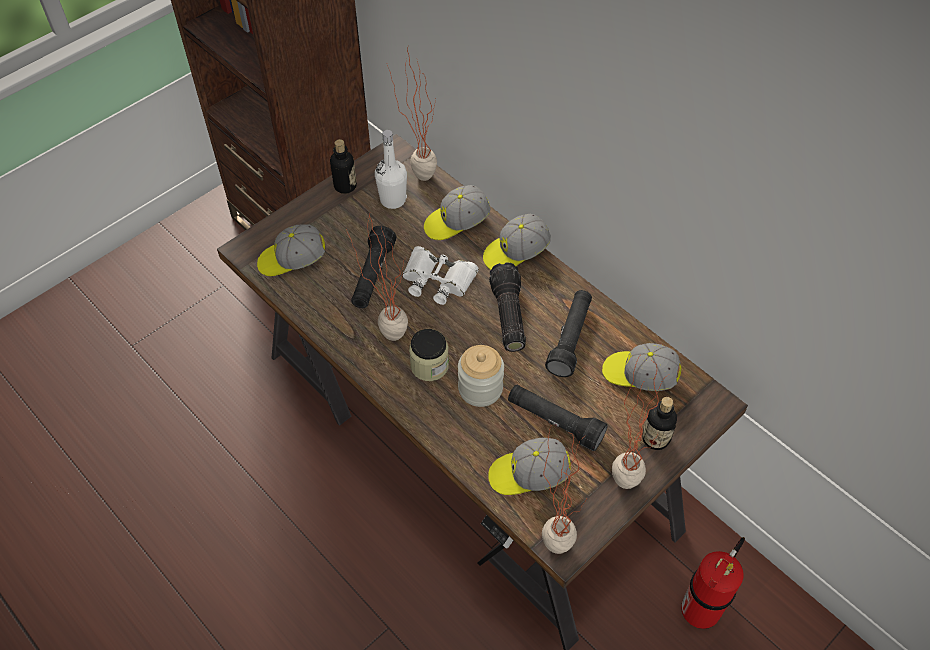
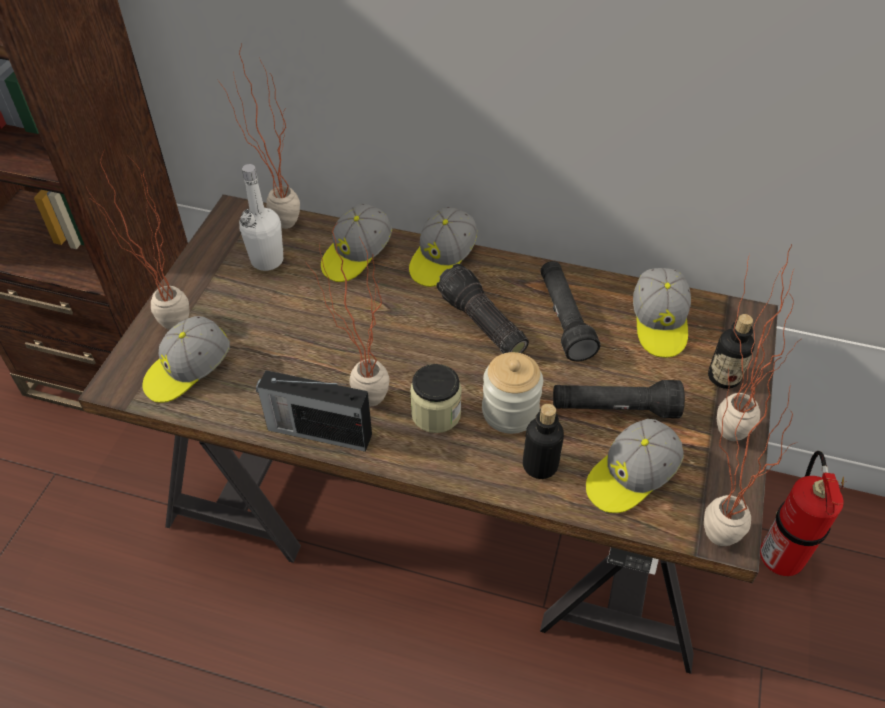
camera: 30 degrees left, 5 degrees down
bottle [330,139,357,194] -> bottle moved to [523,404,564,479]
black flashlight [351,226,397,308] -> none
white binoculars [403,246,479,305] -> none
cap [602,343,681,391] -> cap turned 75 degrees counterclockwise [633,268,691,358]
none -> potted plant [86,150,190,330]
none -> radio [256,370,372,452]

